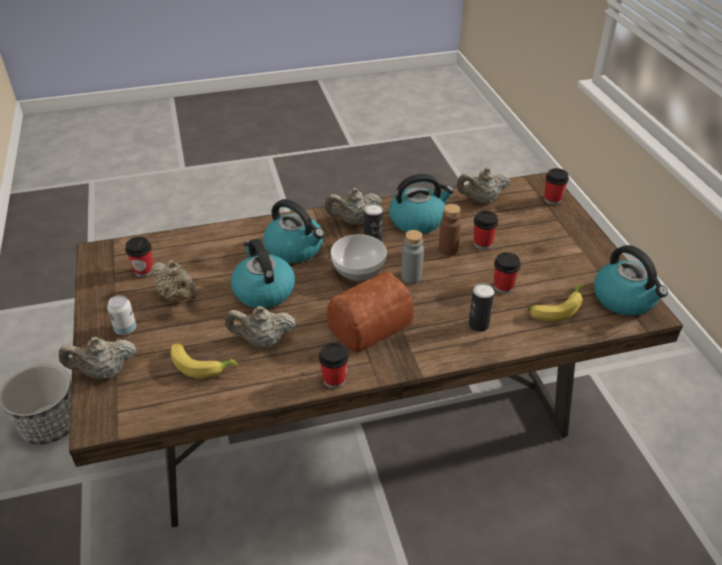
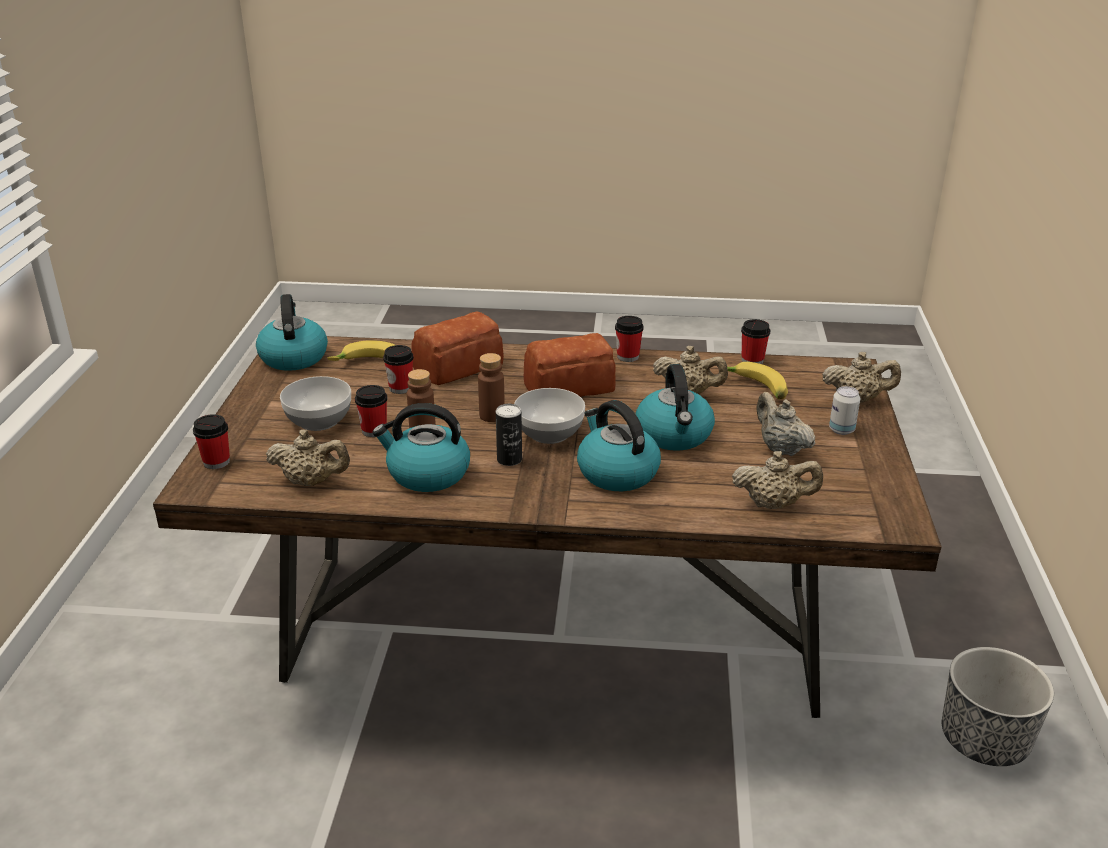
camera: 160 degrees left, 10 degrees down
cup [125,237,153,277] -> cup moved to [741,319,771,364]
beige teapot [325,188,382,225] -> beige teapot moved to [732,451,823,509]
grey bottle [401,230,424,283] -> brown bottle [478,353,505,422]
can [469,283,494,332] -> bread [411,311,504,385]
none -> bowl [280,376,351,431]

